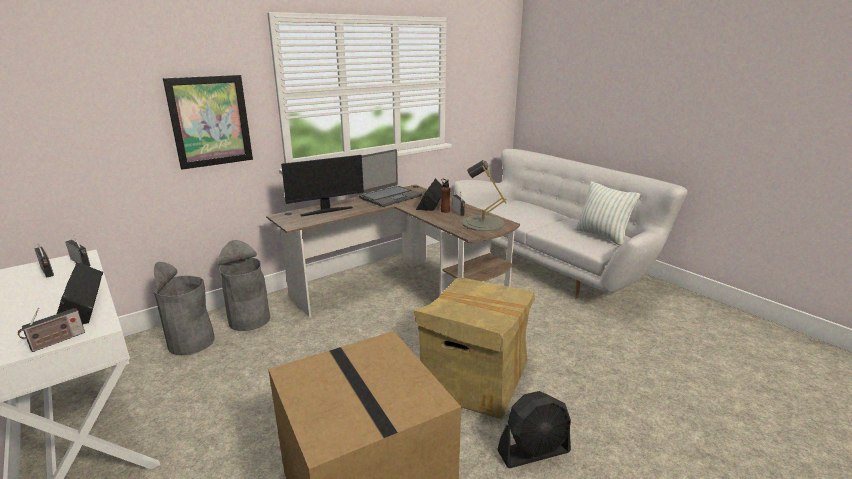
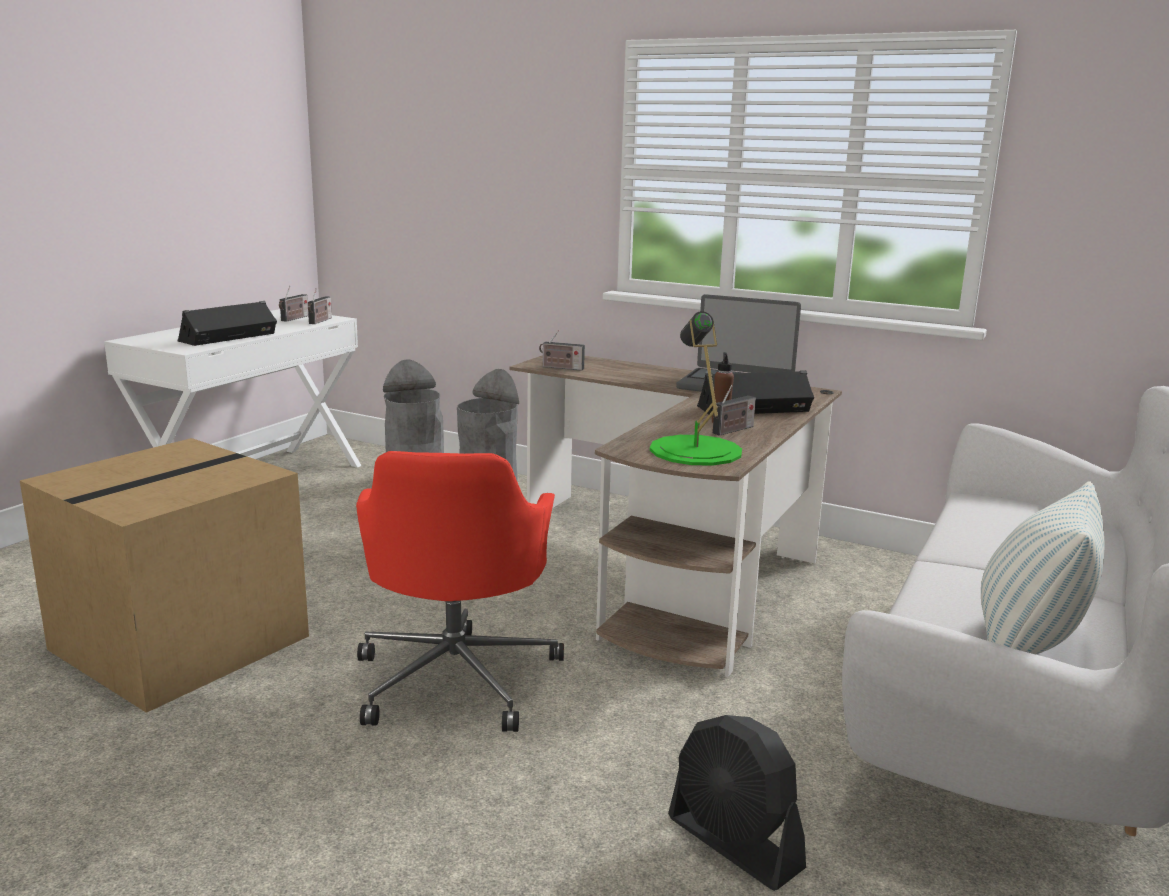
camera: 65 degrees right, 5 degrees down
radio [18,308,85,352] -> radio moved to [539,330,585,371]
picture [163,75,253,170] -> none
monitor [281,155,364,217] -> none
cardboard box [414,277,535,419] -> red office chair [356,451,564,732]
grey table lamp [462,160,507,231] -> green table lamp [650,311,742,465]
black fan [497,391,571,468] -> black fan moved to [668,715,806,891]

